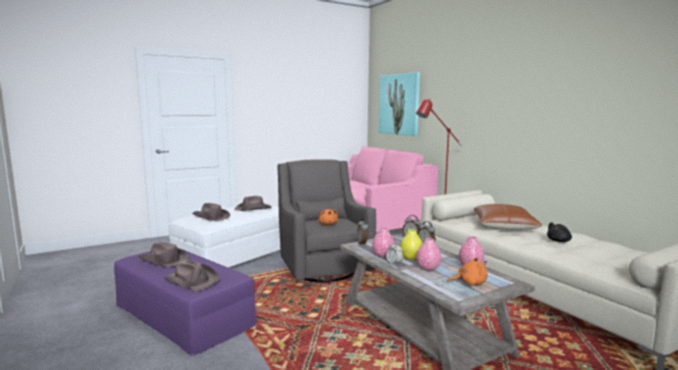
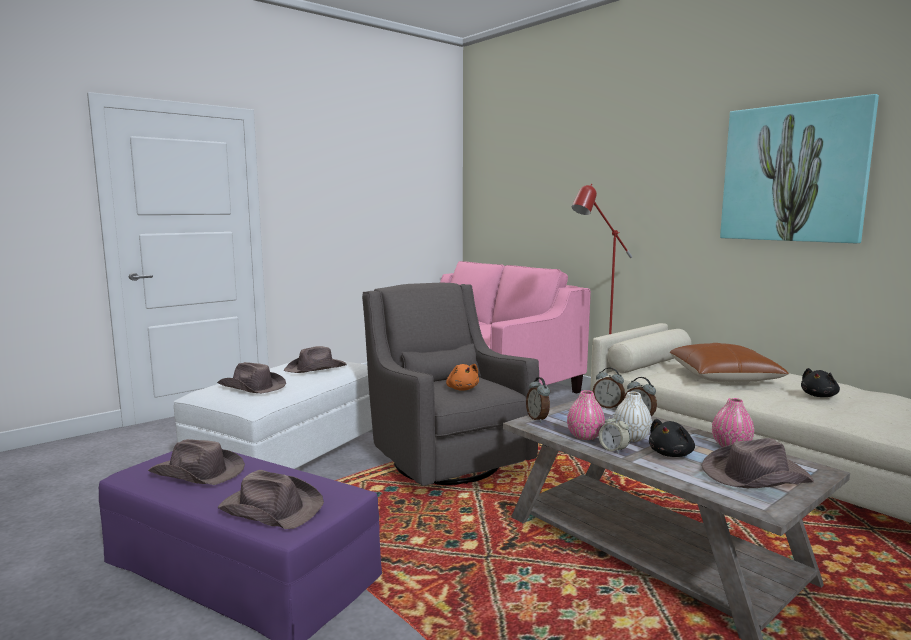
camera: 10 degrees left, 0 degrees up
picture [379,72,420,136] -> picture moved to [720,94,879,244]
yellow vase [400,229,422,260] -> white vase [613,392,652,442]
pink vase [416,238,441,271] -> black plush toy [649,419,695,457]
orange plush toy [447,257,488,285] -> brown hat [701,438,814,488]

